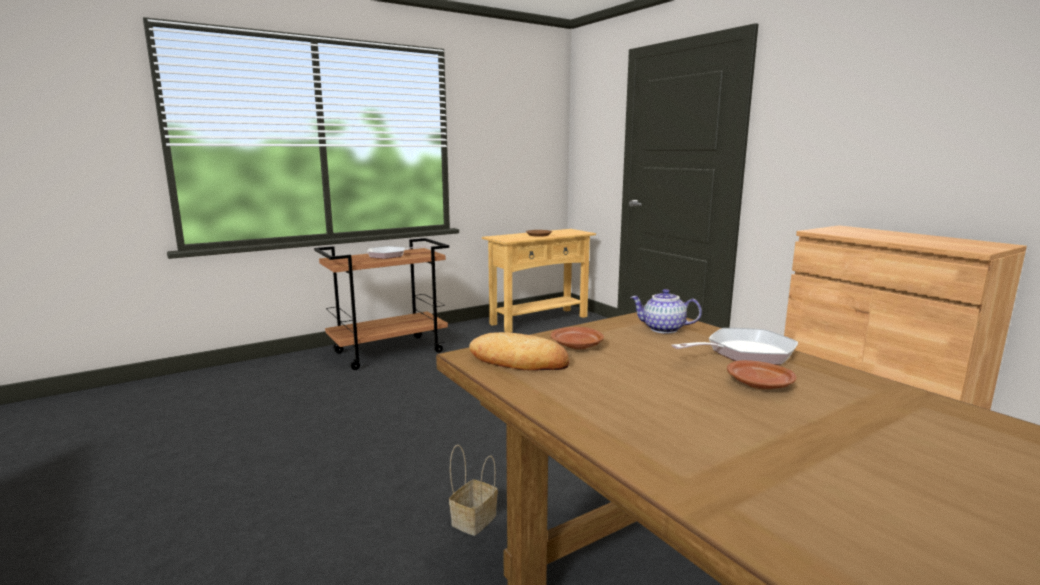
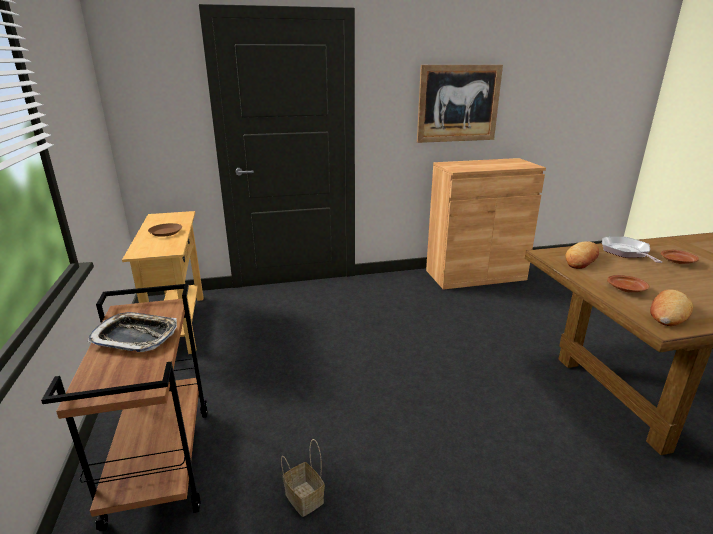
camera: 70 degrees left, 10 degrees up
frying pan [367,245,432,259] -> tray [87,312,177,352]
basket [449,445,498,536] -> basket moved to [281,439,325,517]
teapot [630,289,702,333] -> bread [566,241,599,269]
none -> picture [417,65,503,143]

